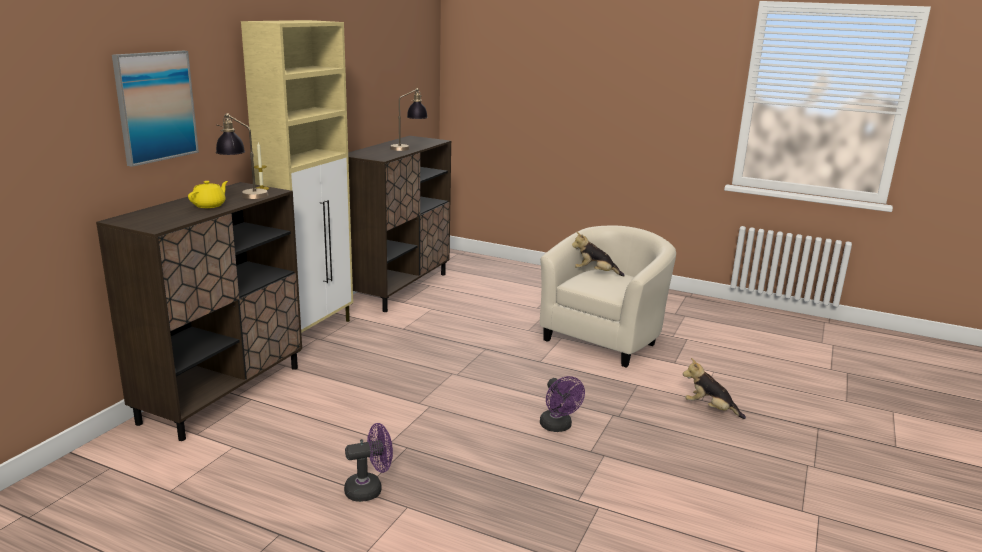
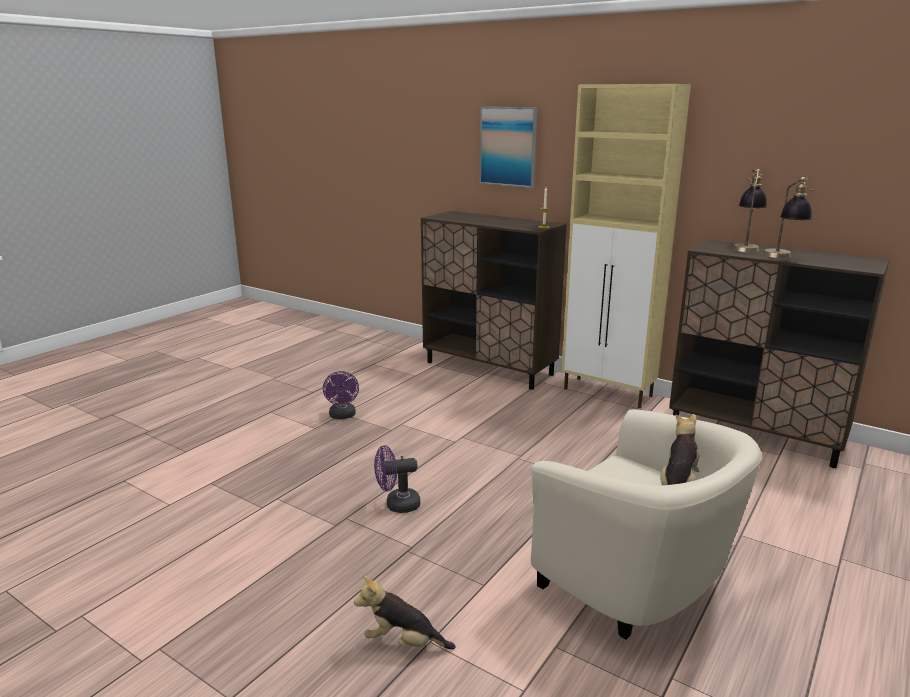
camera: 100 degrees right, 0 degrees up
yellow teapot [188,181,228,208] -> none
table lamp [216,113,269,199] -> table lamp moved to [732,169,767,252]
plush toy [683,358,746,419] -> plush toy turned 120 degrees counterclockwise [354,575,455,649]

